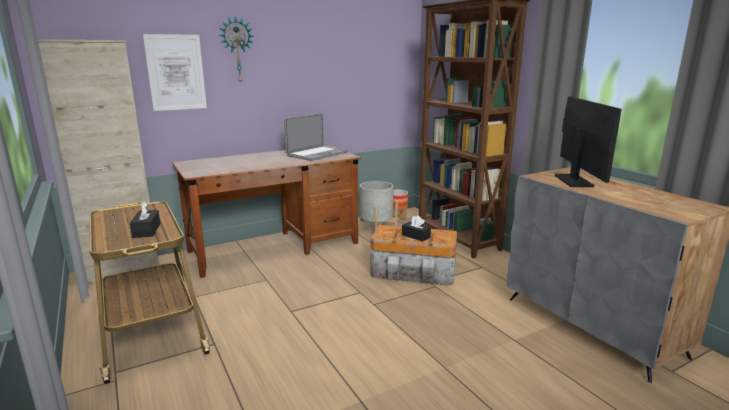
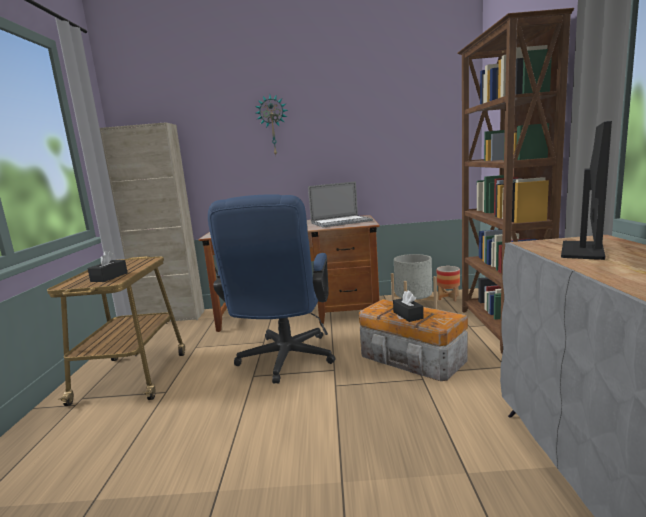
camera: 30 degrees right, 5 degrees down
picture [143,34,207,111] -> none
none -> blue office chair [208,195,335,384]

